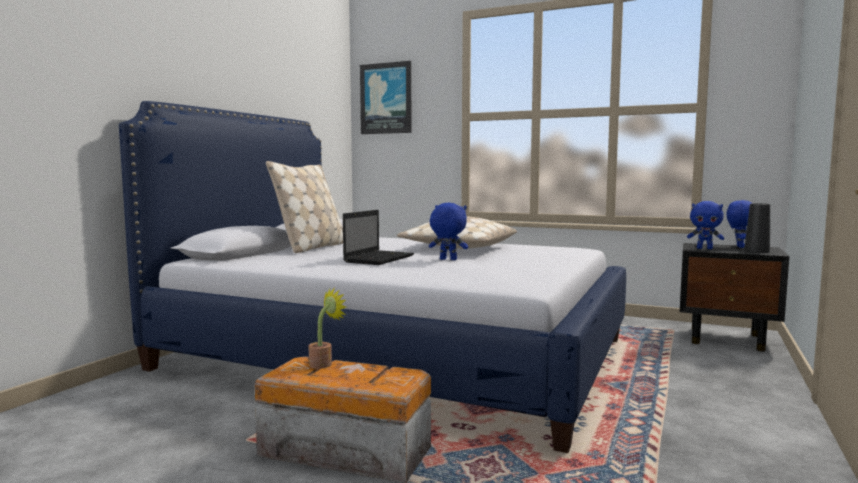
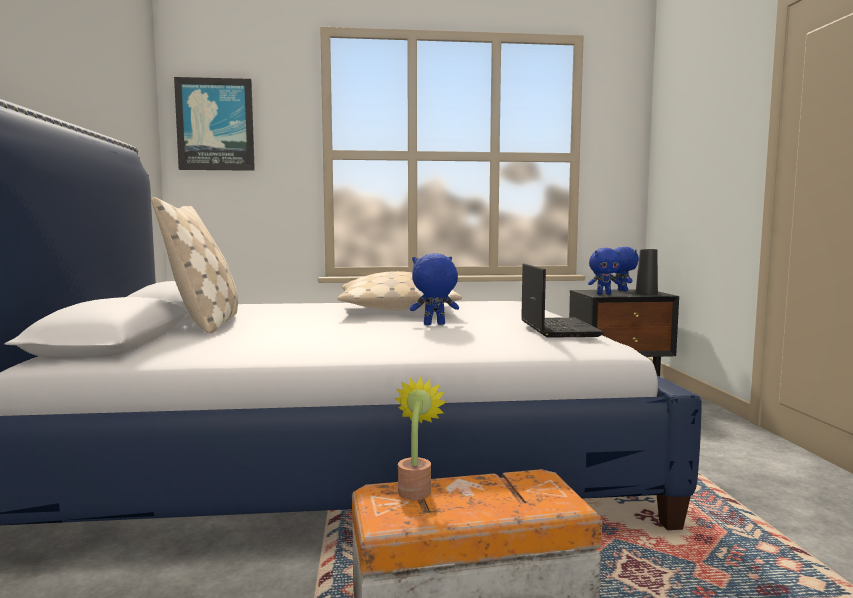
camera: 30 degrees left, 0 degrees up
laptop [343,210,414,265] -> laptop moved to [521,264,604,338]

